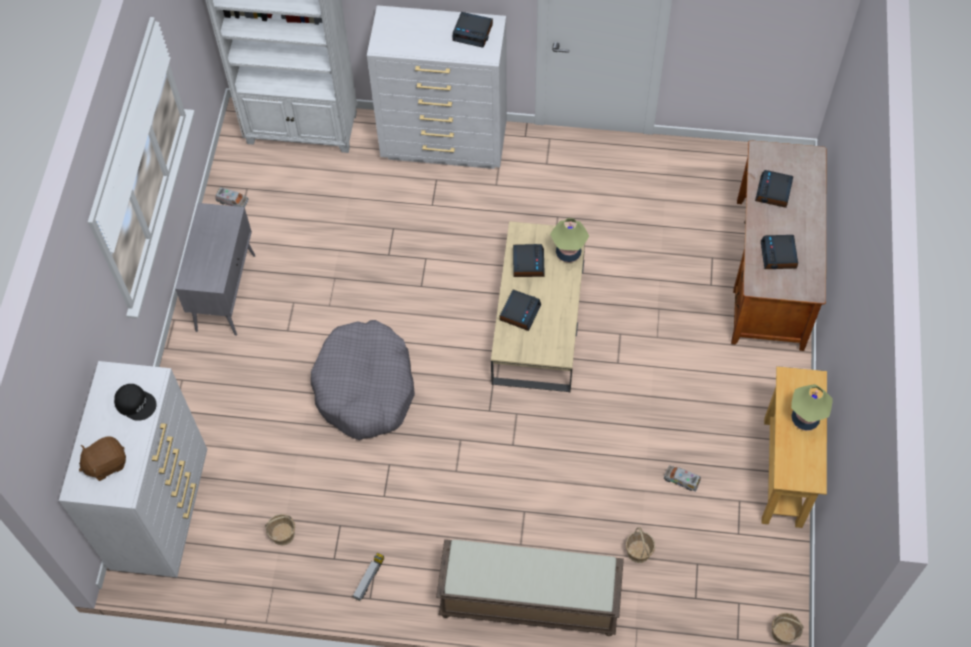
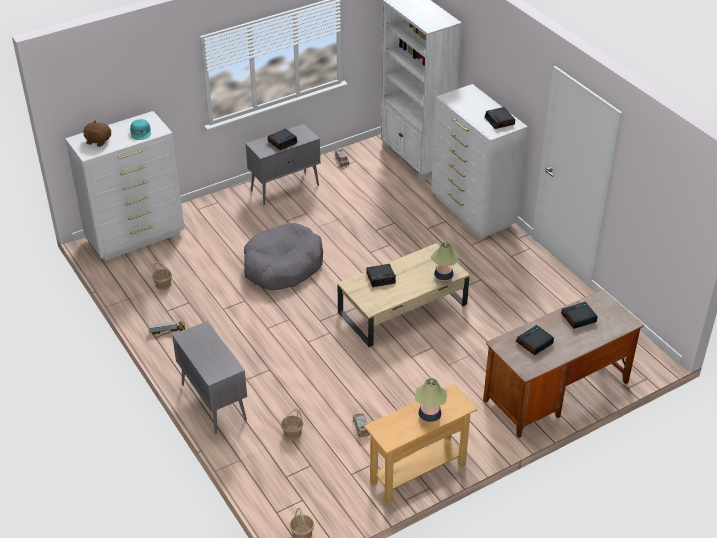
camera: 50 degrees right, 20 degrees down
black cap [114,384,157,421] -> turquoise cap [130,119,151,140]
brown bench [436,539,624,636] -> grey cabinet [172,321,247,434]
alarm clock [513,244,545,277] -> alarm clock moved to [268,129,298,150]

